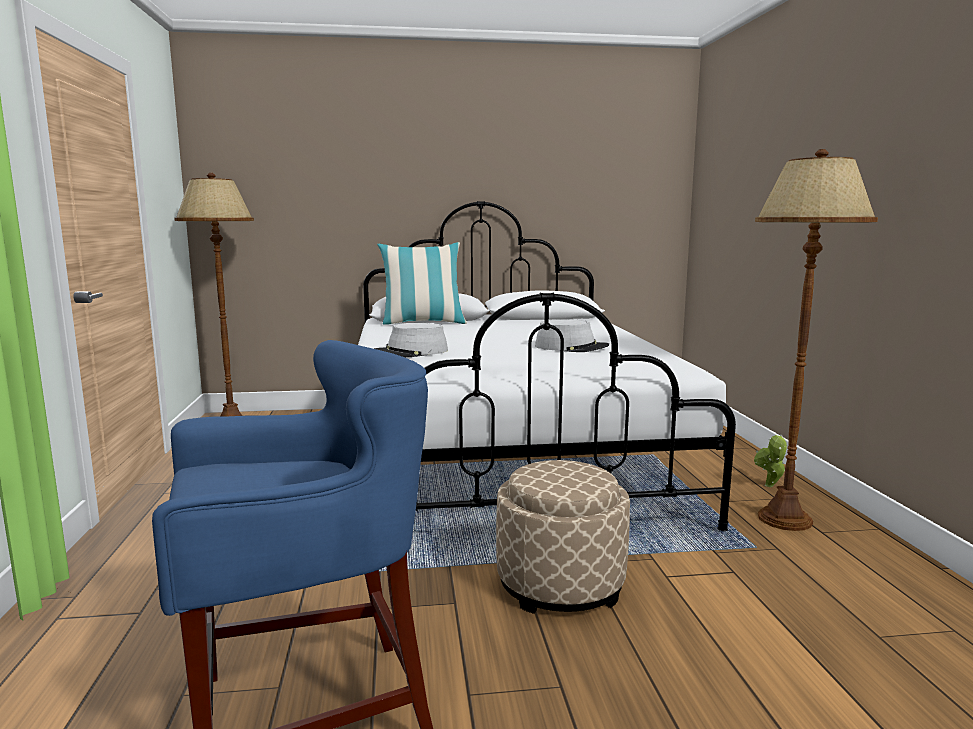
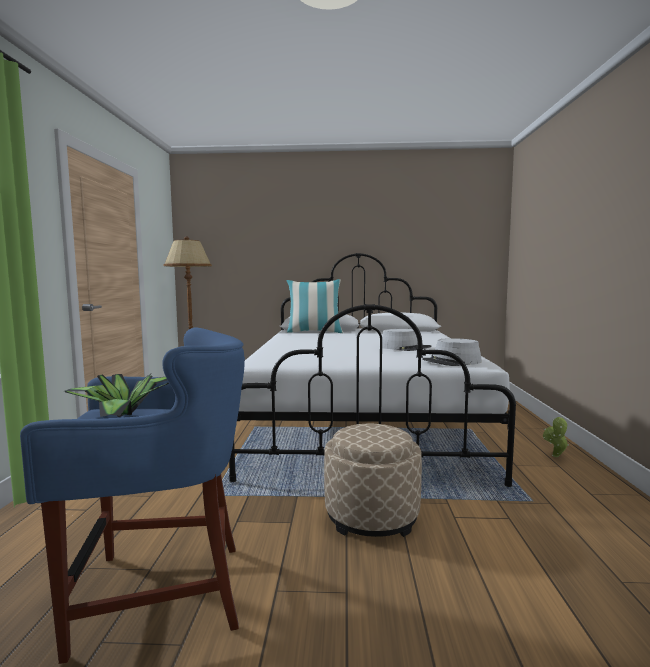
camera: 10 degrees right, 5 degrees down
grey hat [374,323,448,357] -> grey hat moved to [422,338,482,366]
brown floor lamp [755,149,878,531] -> none
none -> potted plant [63,374,169,417]

